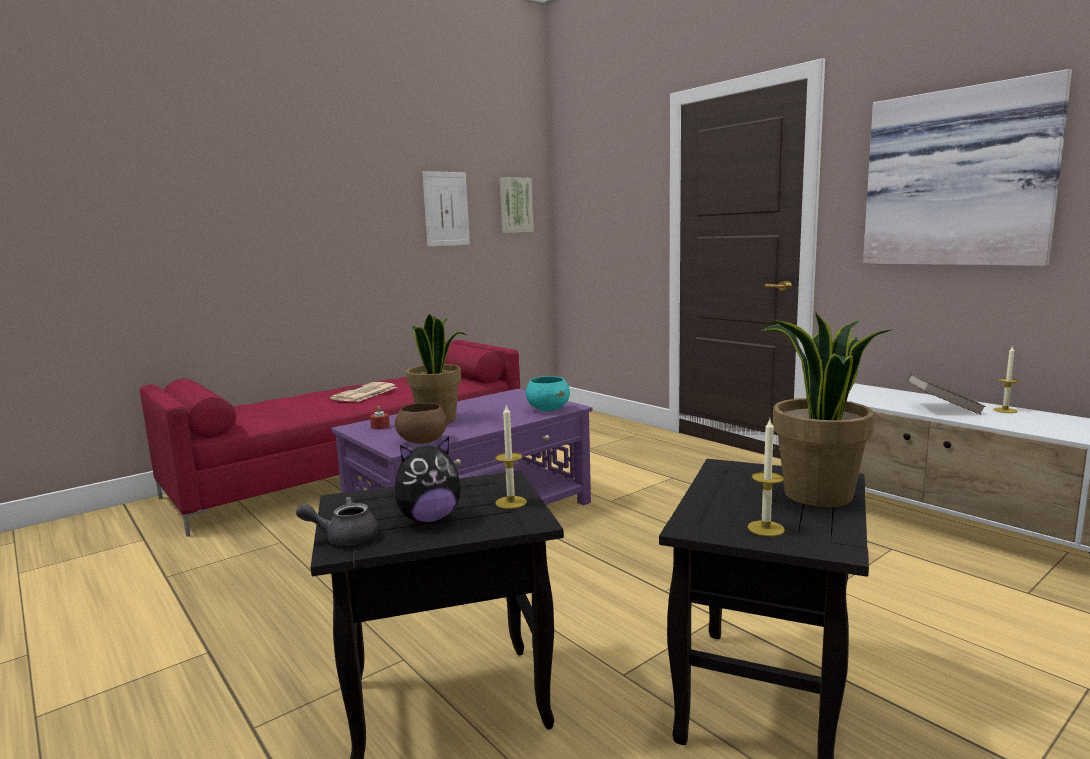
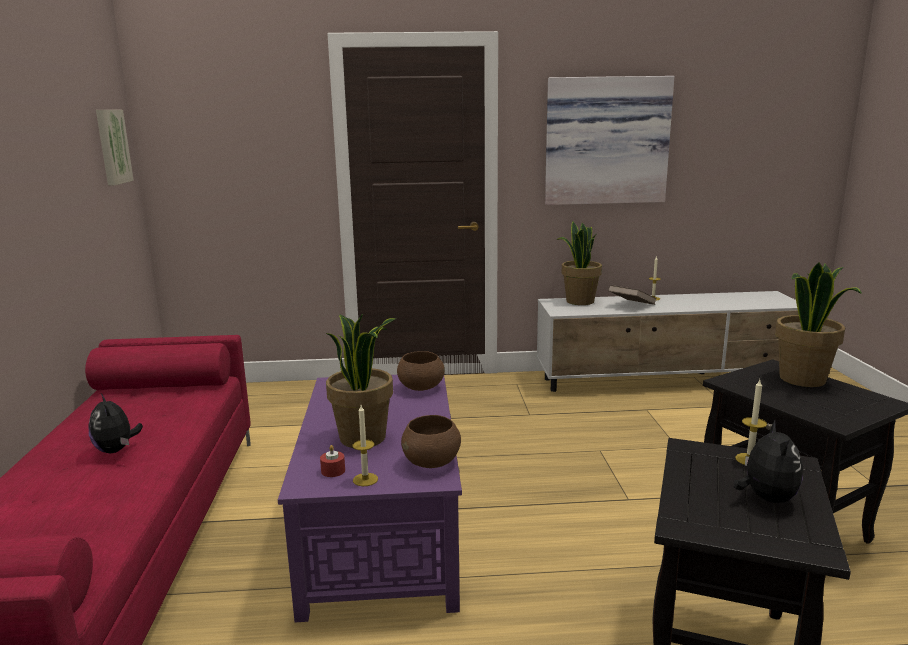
camera: 55 degrees left, 5 degrees up
grey teapot [296,497,379,545] -> none
newspaper [330,382,398,402] -> plush toy [88,394,143,453]
picture [422,171,470,247] -> none
turquoise bowl [526,376,570,411] -> brown bowl [397,351,445,391]
candle [748,419,785,536] -> candle moved to [352,405,378,486]
none -> potted plant [557,221,602,305]

